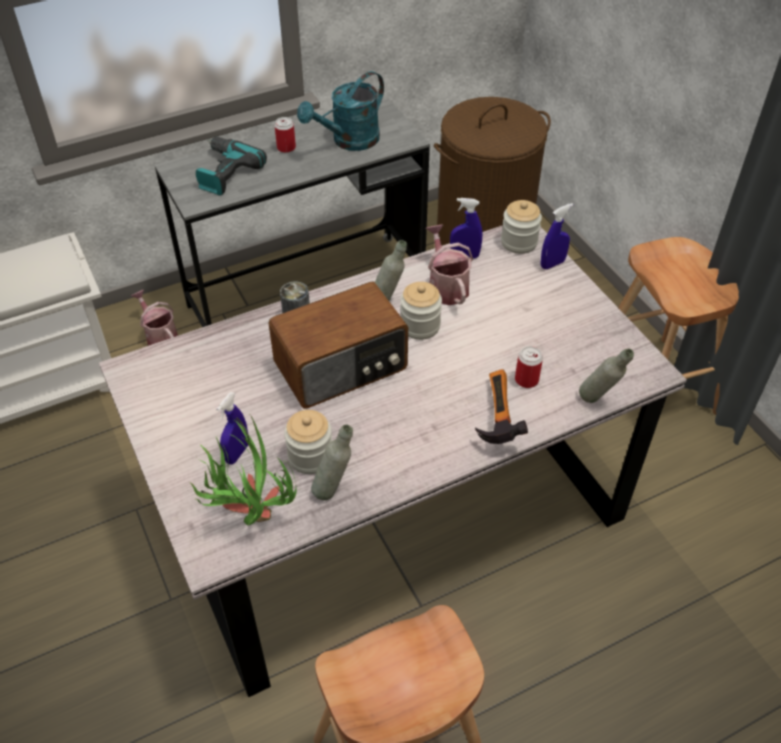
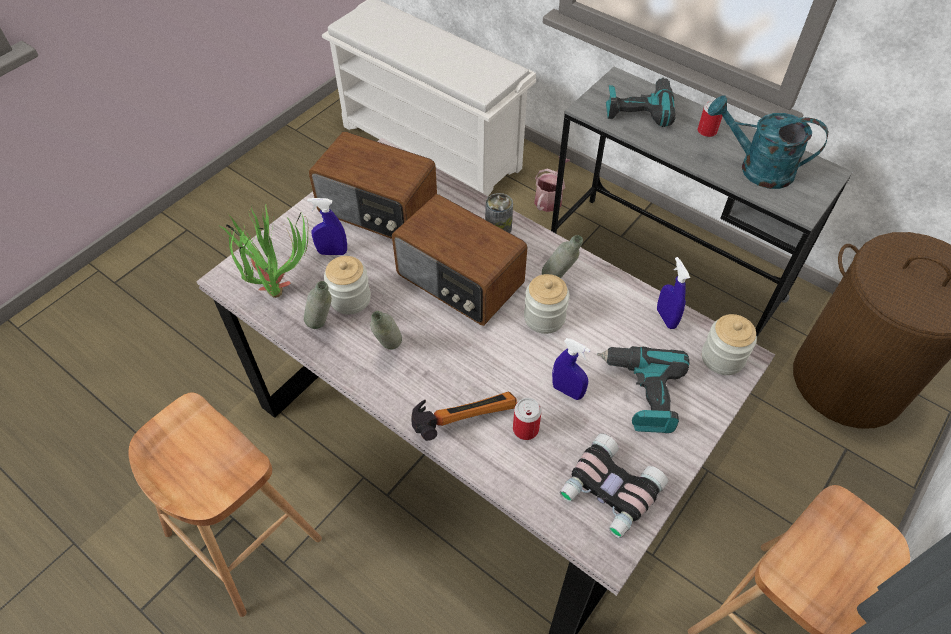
camera: 65 degrees right, 5 degrees up
watering can [426,224,473,305] -> none
blue spray bottle [541,203,573,269] -> blue spray bottle moved to [552,338,591,400]
grey bottle [579,349,634,403] -> grey bottle moved to [370,311,402,350]
none -> radio [309,132,437,239]
none -> binoculars [559,433,668,538]
none -> power drill [597,346,690,433]

